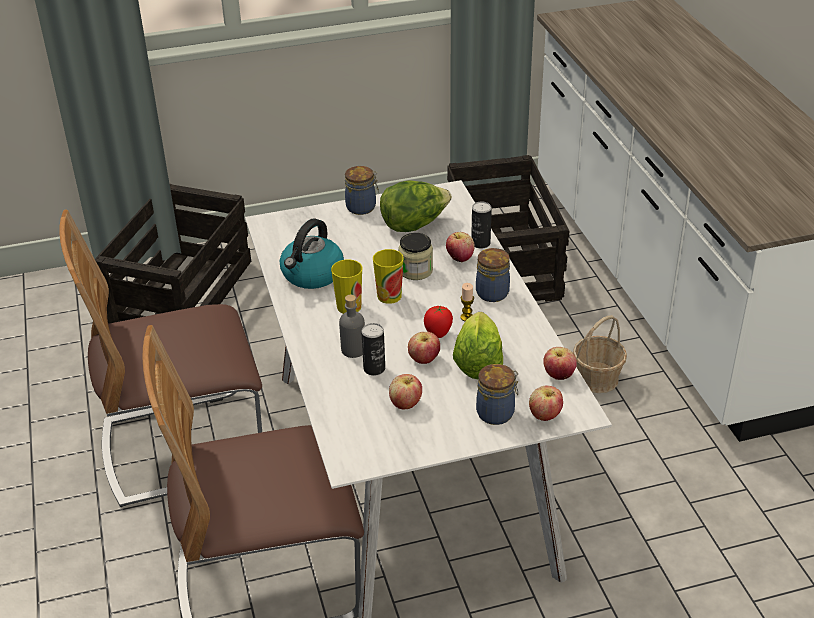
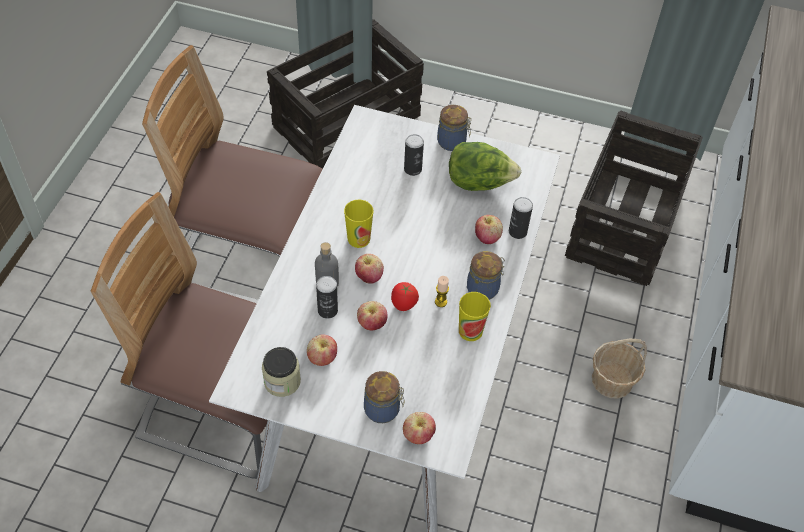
camera: 30 degrees right, 15 degrees up
kettle [280,218,344,289] -> none
cup [373,249,404,304] -> cup moved to [459,292,491,341]
jar [398,233,433,280] -> jar moved to [262,347,301,397]
lettuce [453,312,503,379] -> none
apple [543,347,577,380] -> apple moved to [355,254,384,284]
none -> can [404,134,424,176]

